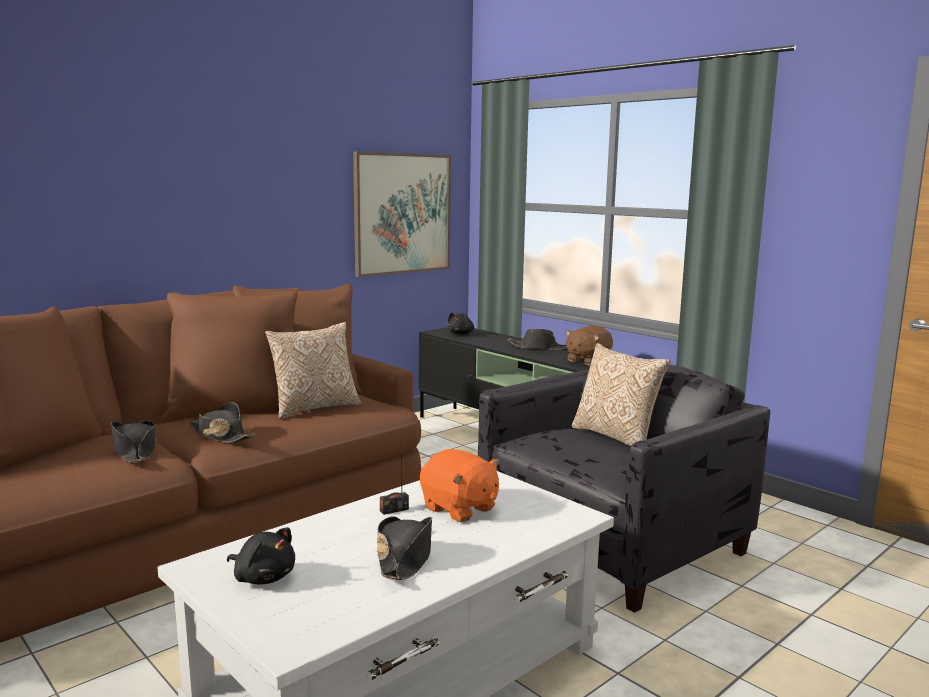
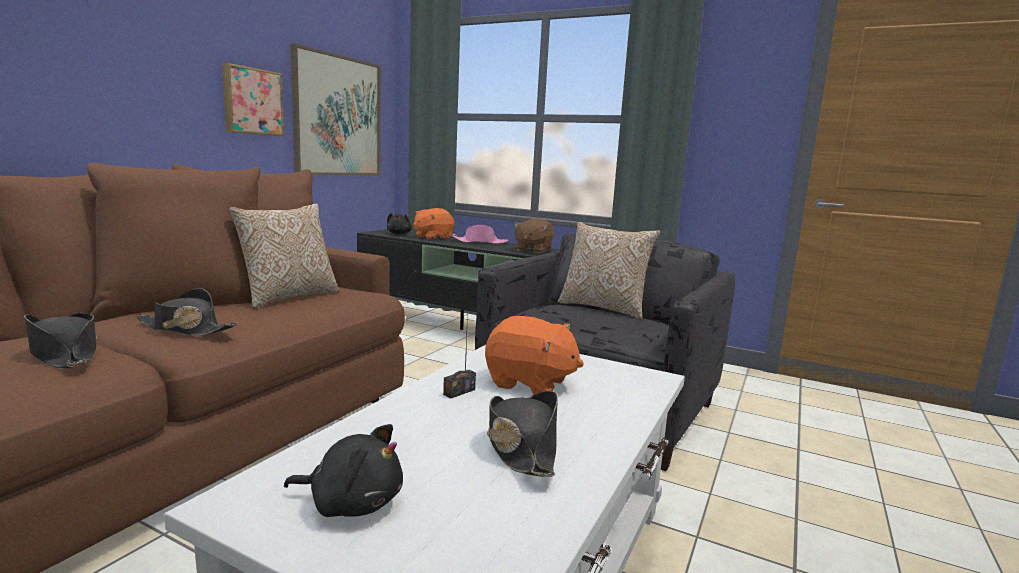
camera: 20 degrees left, 0 degrees up
black hat [508,329,567,350] -> pink hat [452,225,509,244]
none -> picture [222,63,284,136]
none -> orange plush toy [413,208,454,239]

